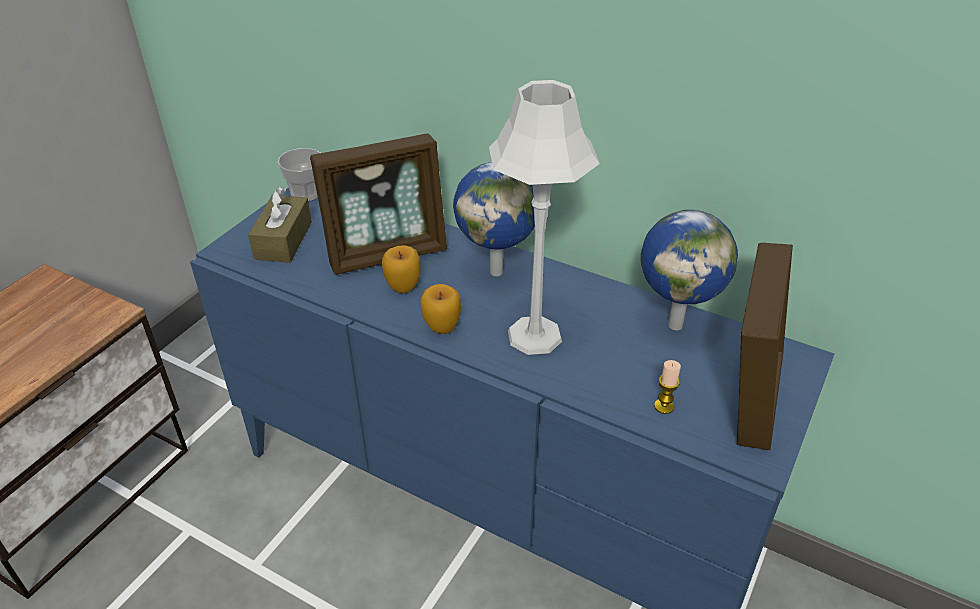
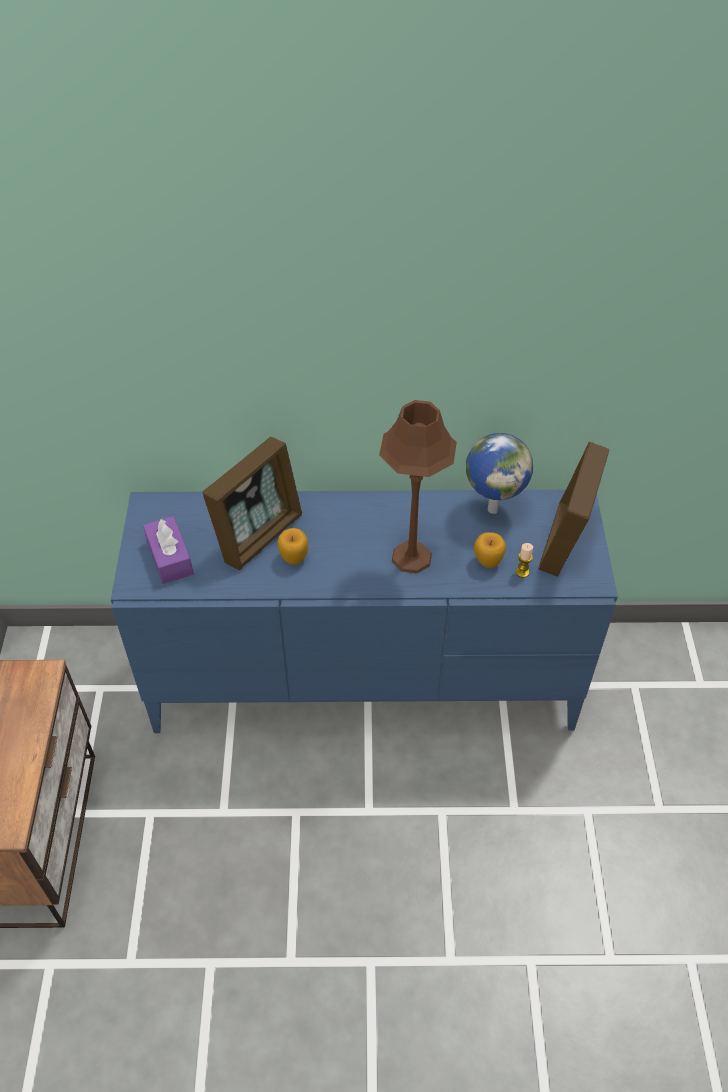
camera: 30 degrees left, 10 degrees up
brown tissue box [248,187,312,263] -> purple tissue box [143,516,194,584]
cup [277,148,320,201] -> none
apple [421,284,461,334] -> apple moved to [474,532,506,568]
globe [453,162,535,276] -> none
grey table lamp [489,80,600,355] -> brown table lamp [379,400,457,573]
picture frame [737,243,793,450] -> picture frame turned 150 degrees counterclockwise [538,442,609,576]

